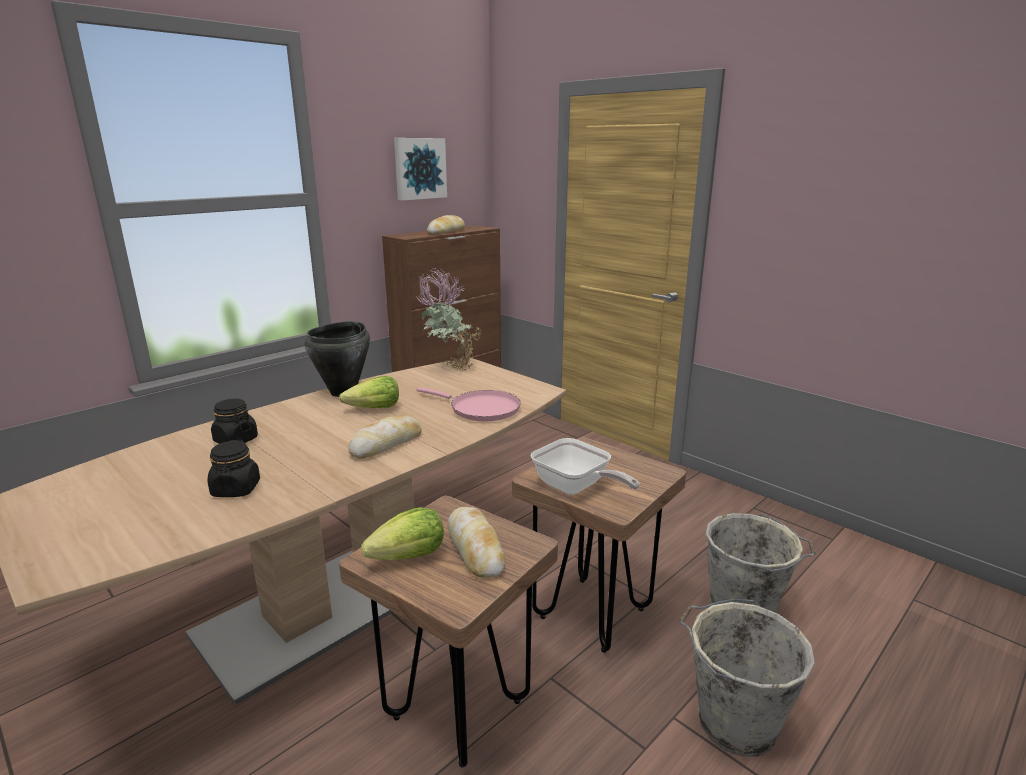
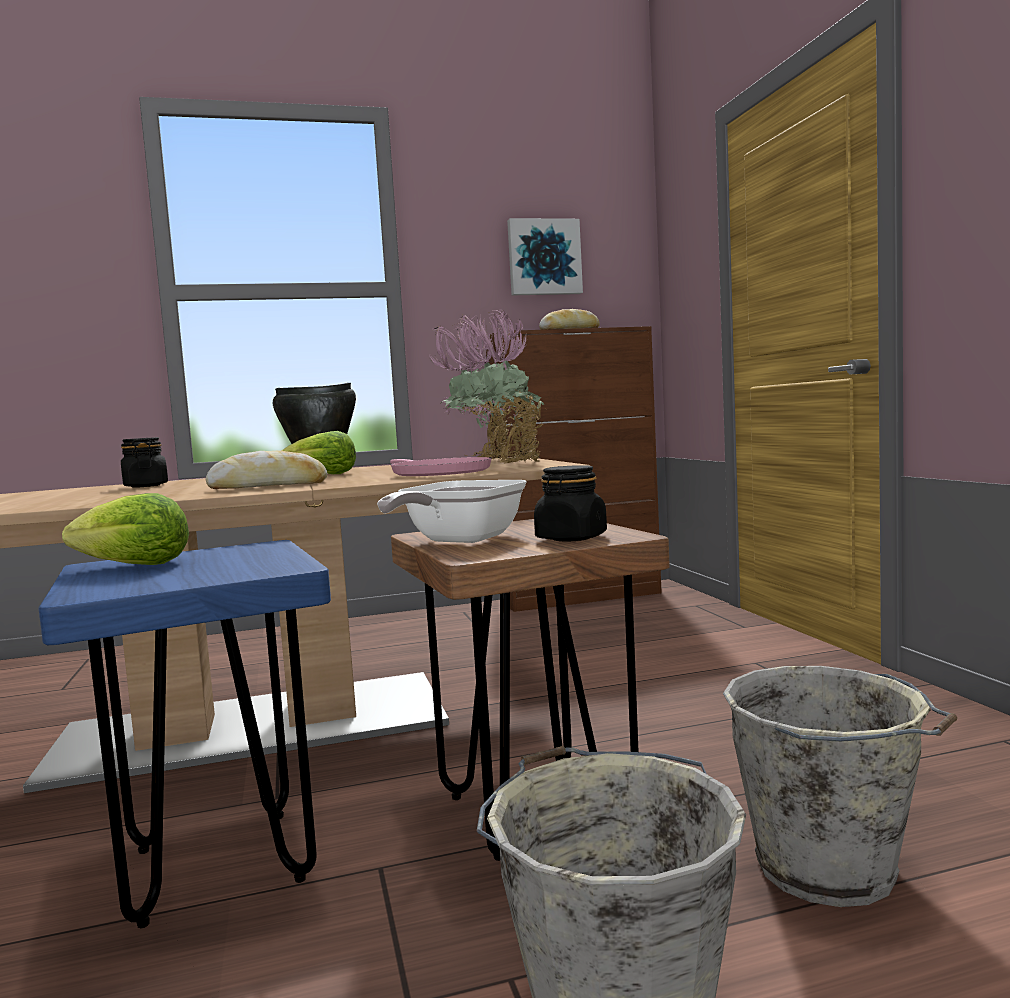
camera: 30 degrees right, 15 degrees down
black jar [207,440,260,497] -> black jar moved to [534,465,607,542]
brown stool [339,496,558,767] -> blue stool [38,540,331,928]
bread [447,507,505,578] -> none
frying pan [530,438,640,495] -> frying pan turned 45 degrees clockwise [377,480,527,543]
none -> potted plant [457,308,545,463]

